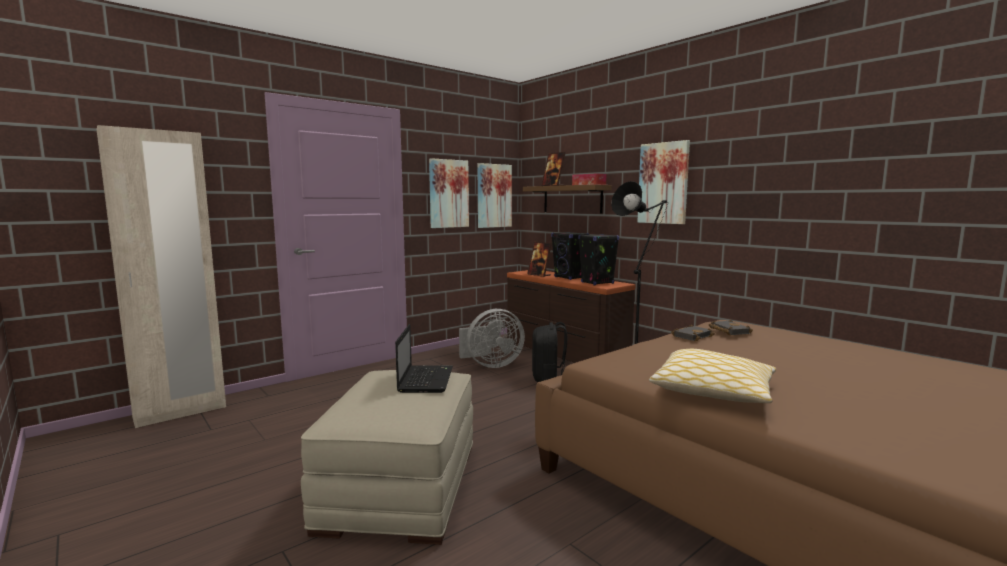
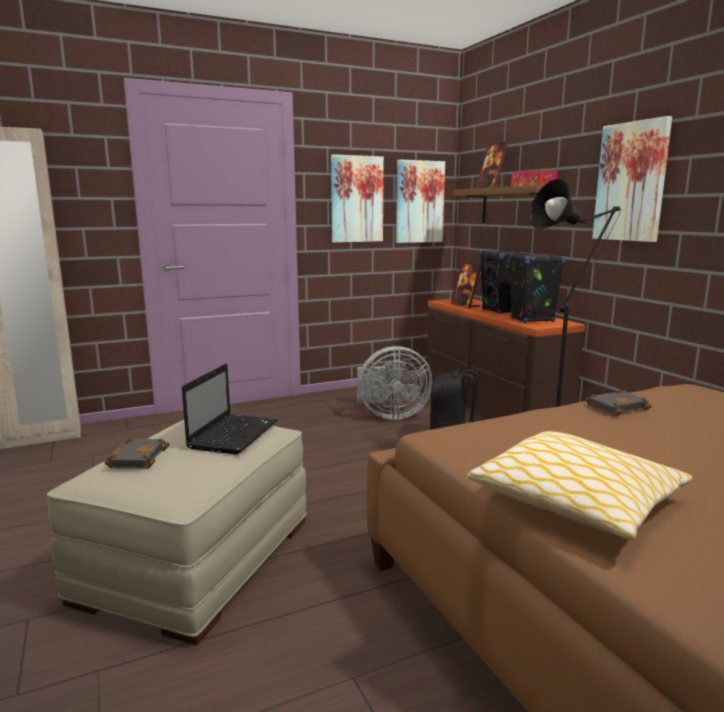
camera: 15 degrees right, 5 degrees up
black book [709,320,753,335] -> black book moved to [105,438,170,469]

